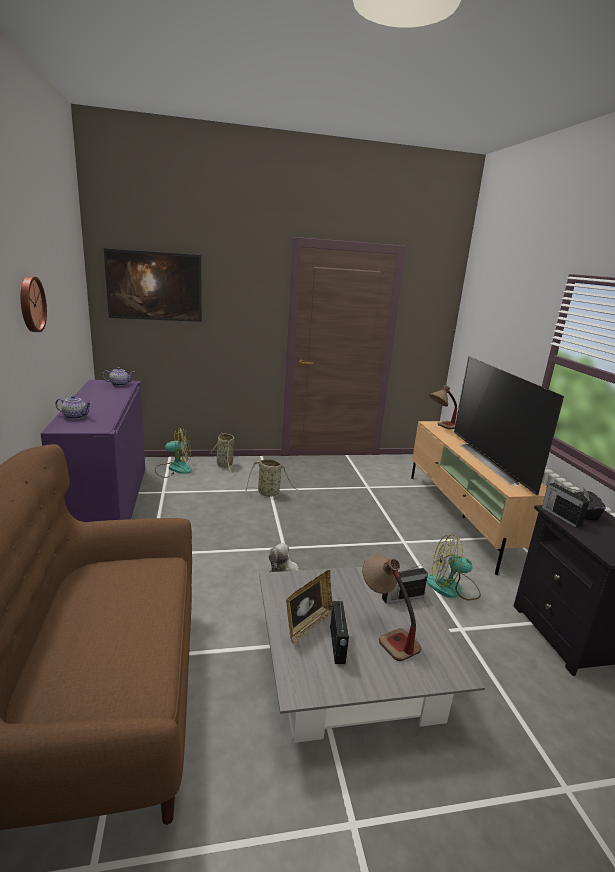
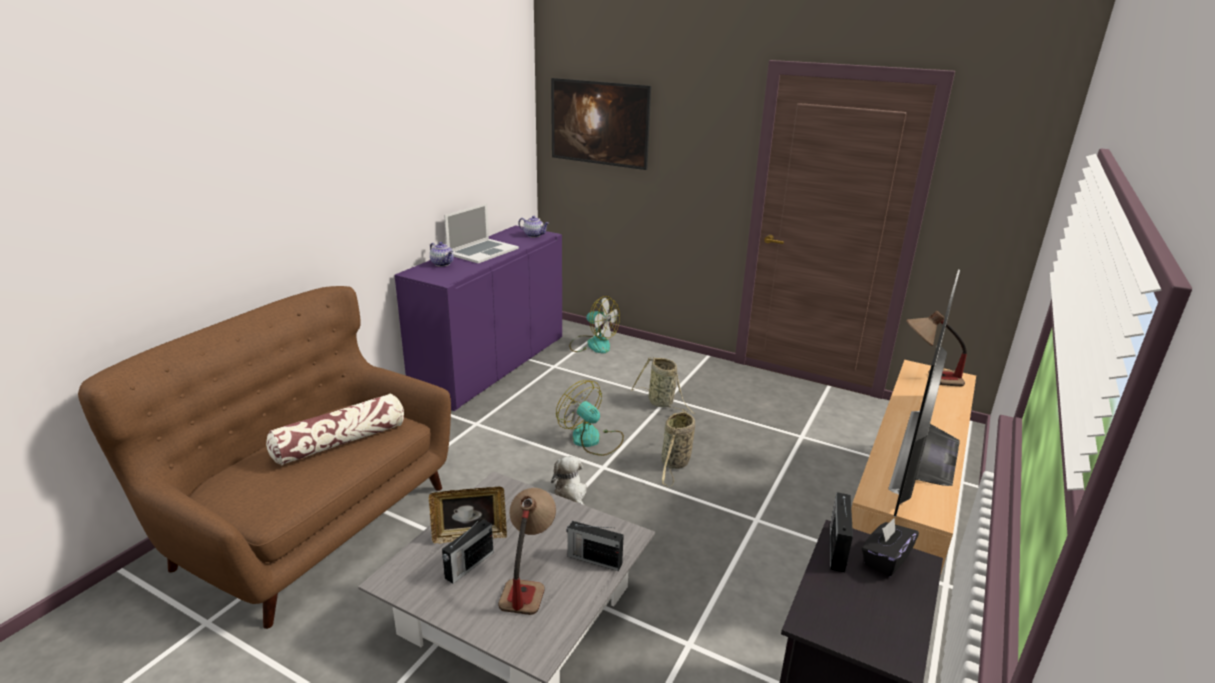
camera: 40 degrees right, 5 degrees up
wall clock [21,276,47,332] -> none
basket [209,432,235,473] -> basket moved to [662,409,695,487]
fan [427,534,481,600] -> fan moved to [556,380,624,456]
none -> pillow [266,394,404,465]
none -> laptop [444,203,519,264]

